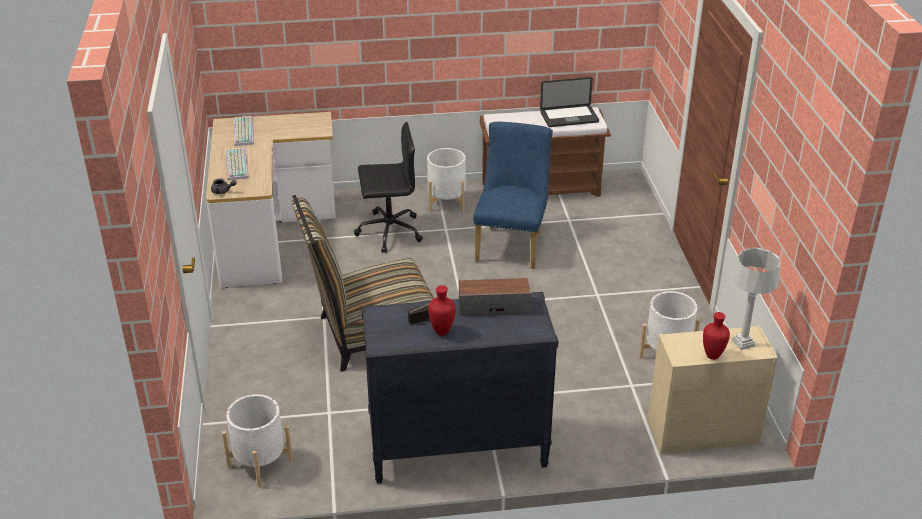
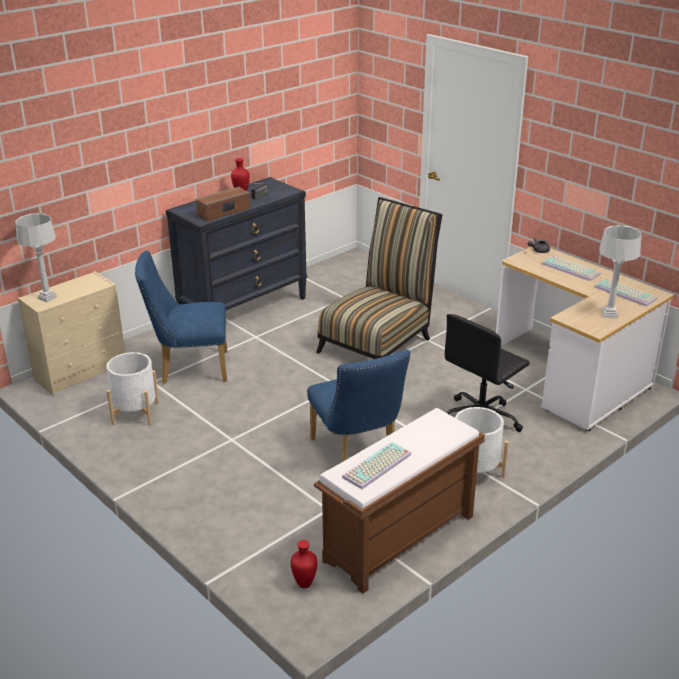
camera: 145 degrees right, 5 degrees down
white planter [222,394,293,487] -> none
laptop [540,77,599,127] -> keyboard [342,442,412,489]
red vase [703,312,730,360] -> red vase moved to [291,540,317,588]
none -> blue chair [135,250,227,384]
none -> grey table lamp [599,225,641,318]

